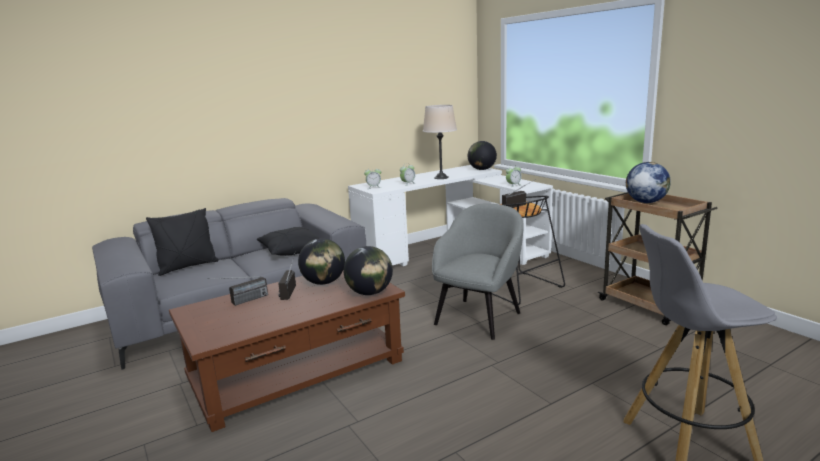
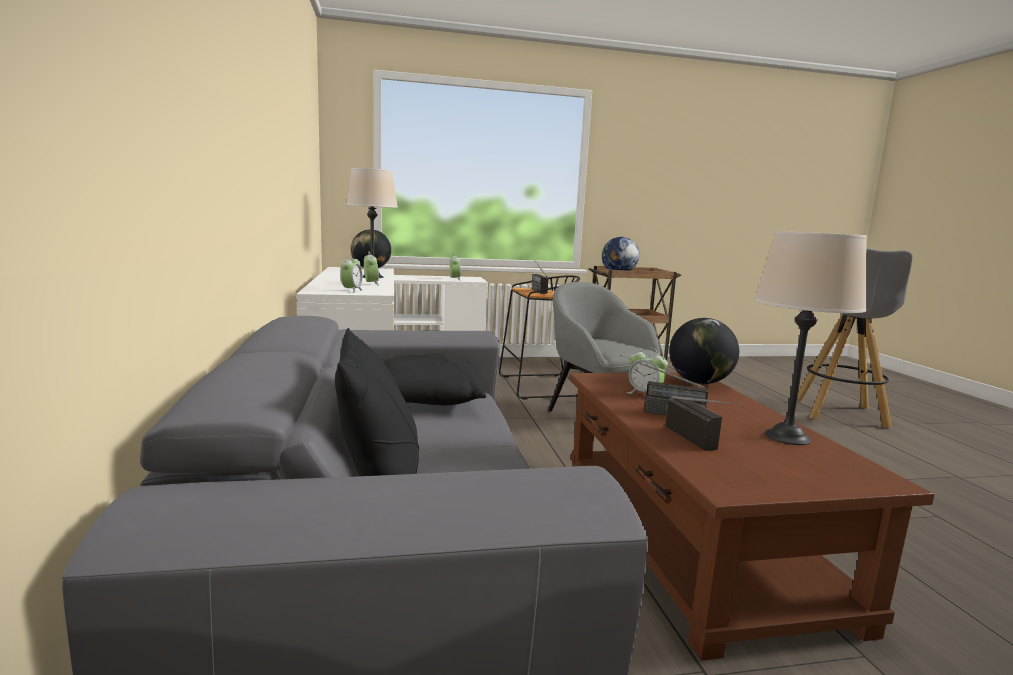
camera: 70 degrees left, 5 degrees down
globe [298,238,345,285] -> alarm clock [626,347,668,394]
none -> beige table lamp [754,231,867,445]

